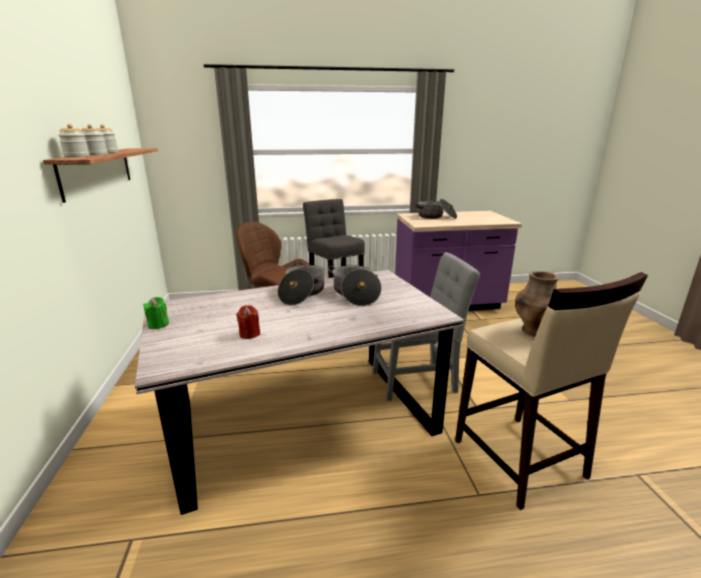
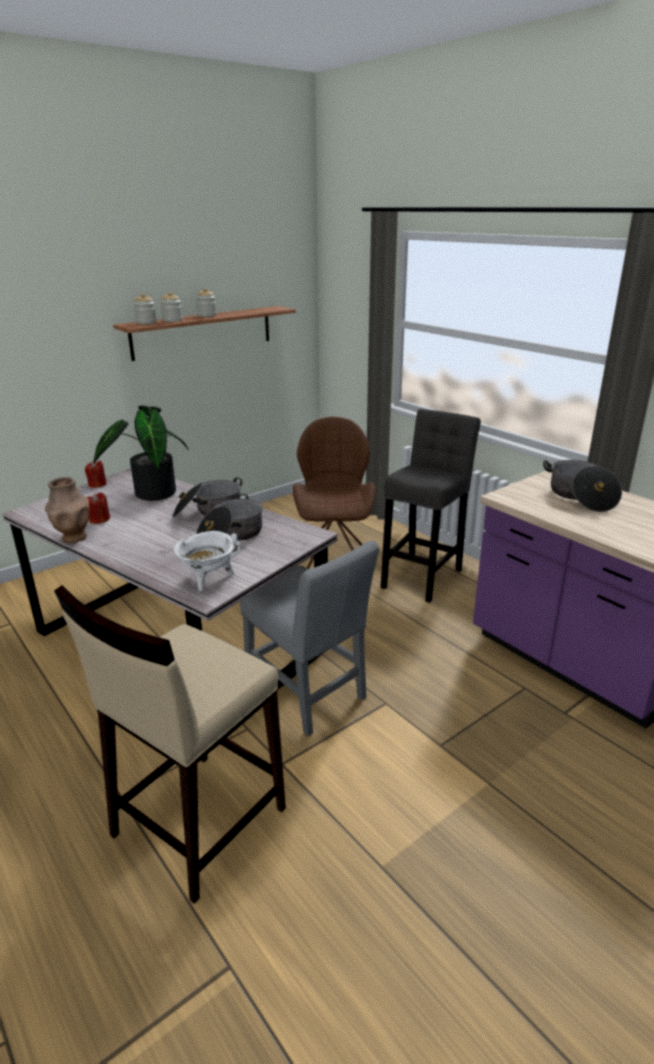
camera: 60 degrees right, 5 degrees up
green candle [143,297,169,329] -> red candle [85,460,107,488]
brown vase [515,271,559,336] -> brown vase moved to [45,477,89,543]
none -> potted plant [93,405,189,501]
none -> white cooking pot [174,531,241,592]

